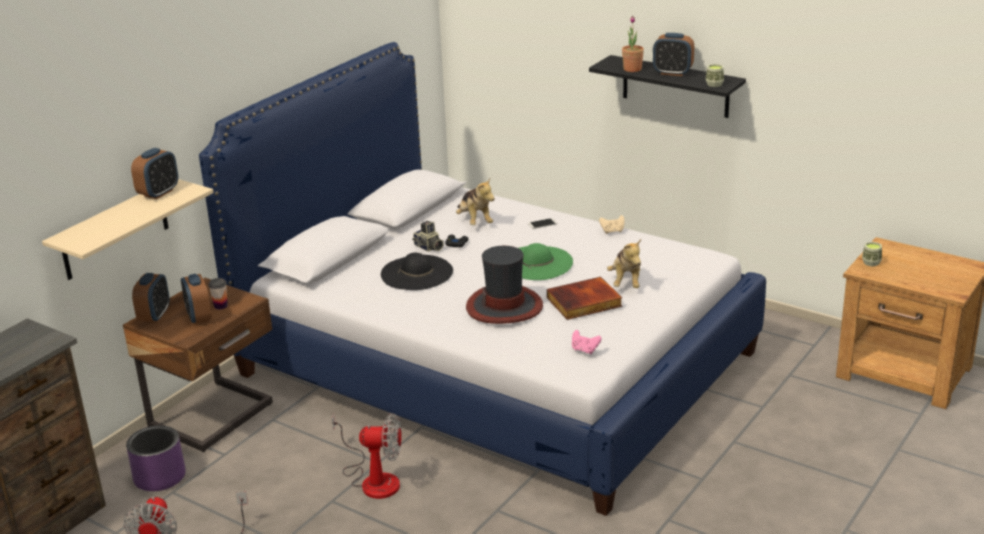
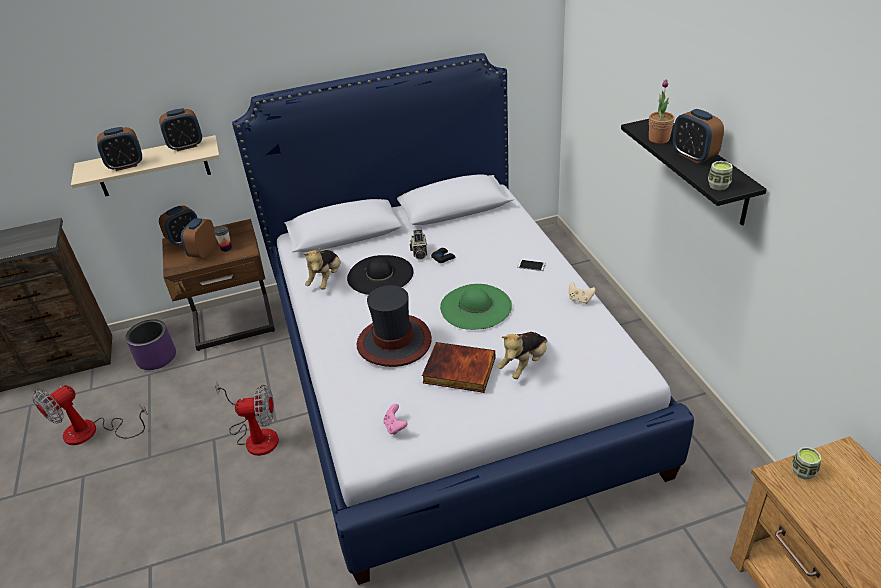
camera: 40 degrees right, 10 degrees up
fan [332,413,401,499] -> fan turned 45 degrees counterclockwise [215,381,279,456]
plush toy [456,178,495,225] -> plush toy moved to [304,248,341,290]
none -> alarm clock [97,127,142,171]

